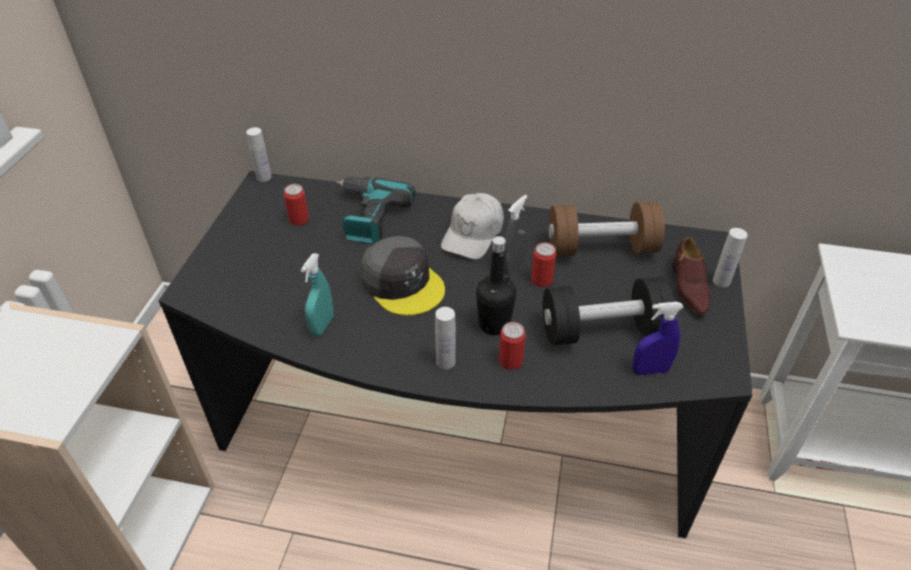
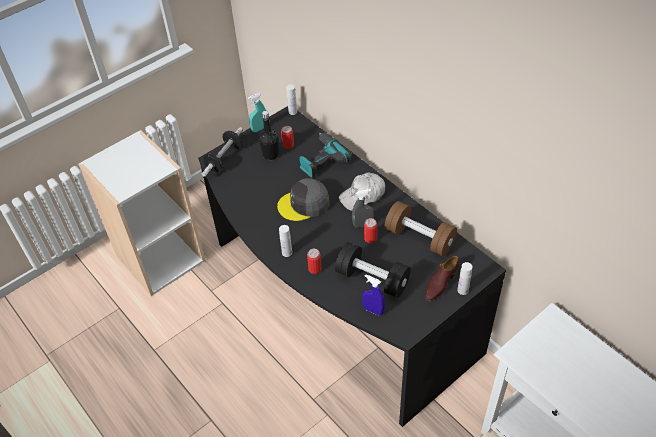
camera: 40 degrees right, 5 degrees up
turquoise spray bottle [301,253,334,336] -> turquoise spray bottle moved to [248,93,266,132]
grey cap [360,236,445,316] -> grey cap turned 75 degrees clockwise [277,178,329,221]
black bottle [476,236,516,335] -> black bottle moved to [259,111,279,160]
none -> dumbbell [202,127,243,177]

